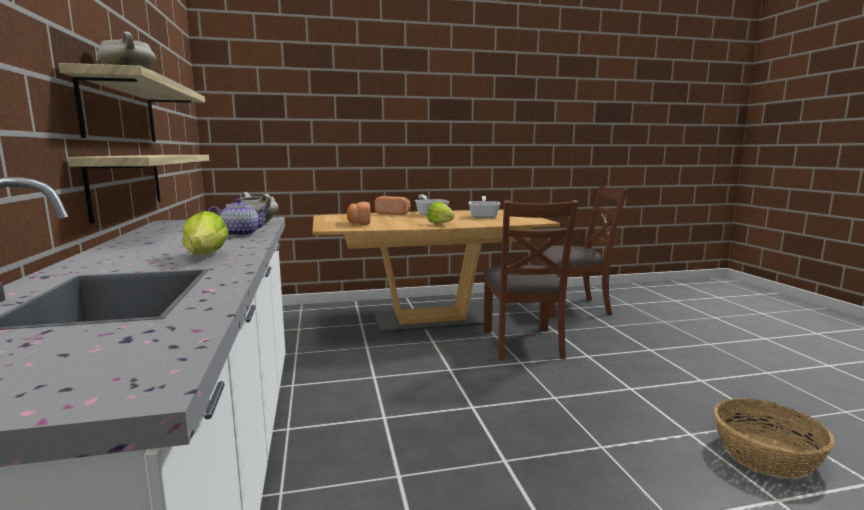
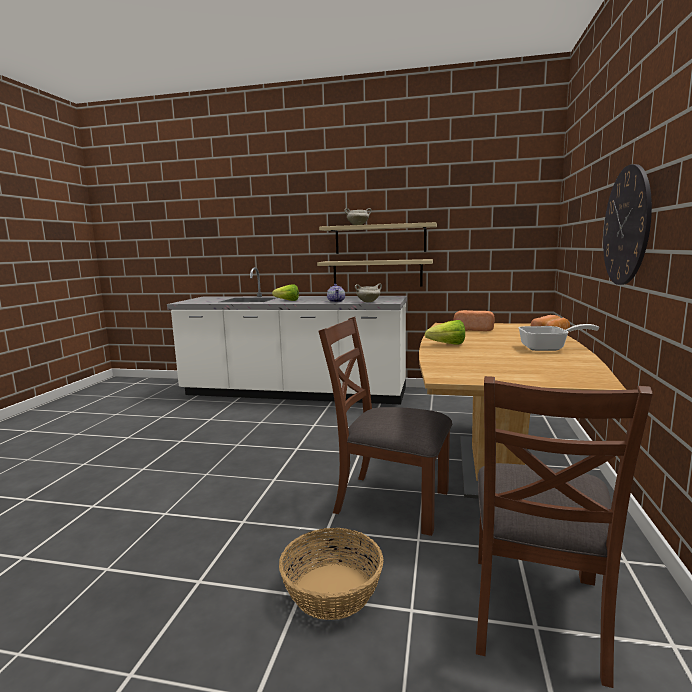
camera: 115 degrees right, 0 degrees up
frying pan [469,196,500,218] -> none
basket [714,398,835,479] -> basket moved to [279,528,383,620]
none -> wall clock [603,164,652,285]

